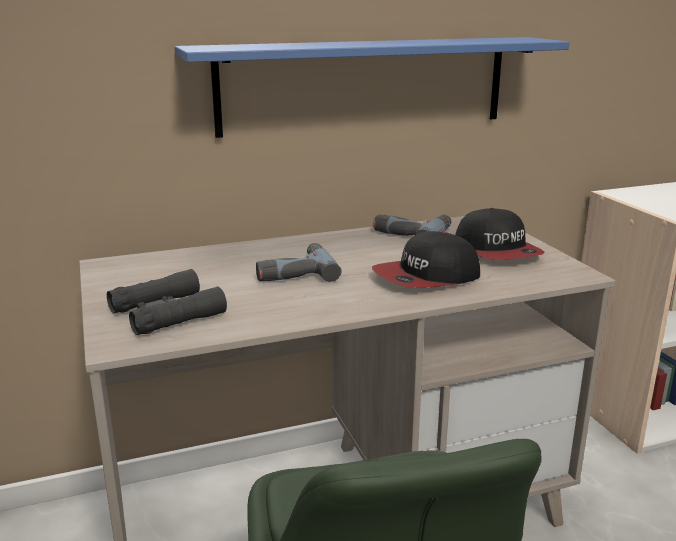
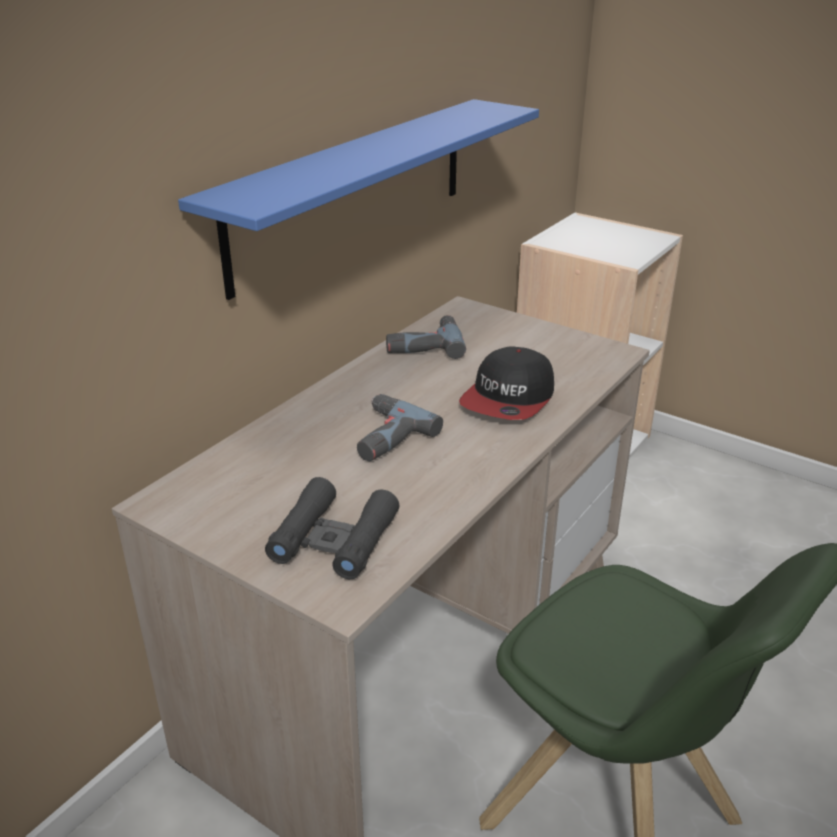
camera: 35 degrees left, 10 degrees up
cap [455,208,544,260] -> none

